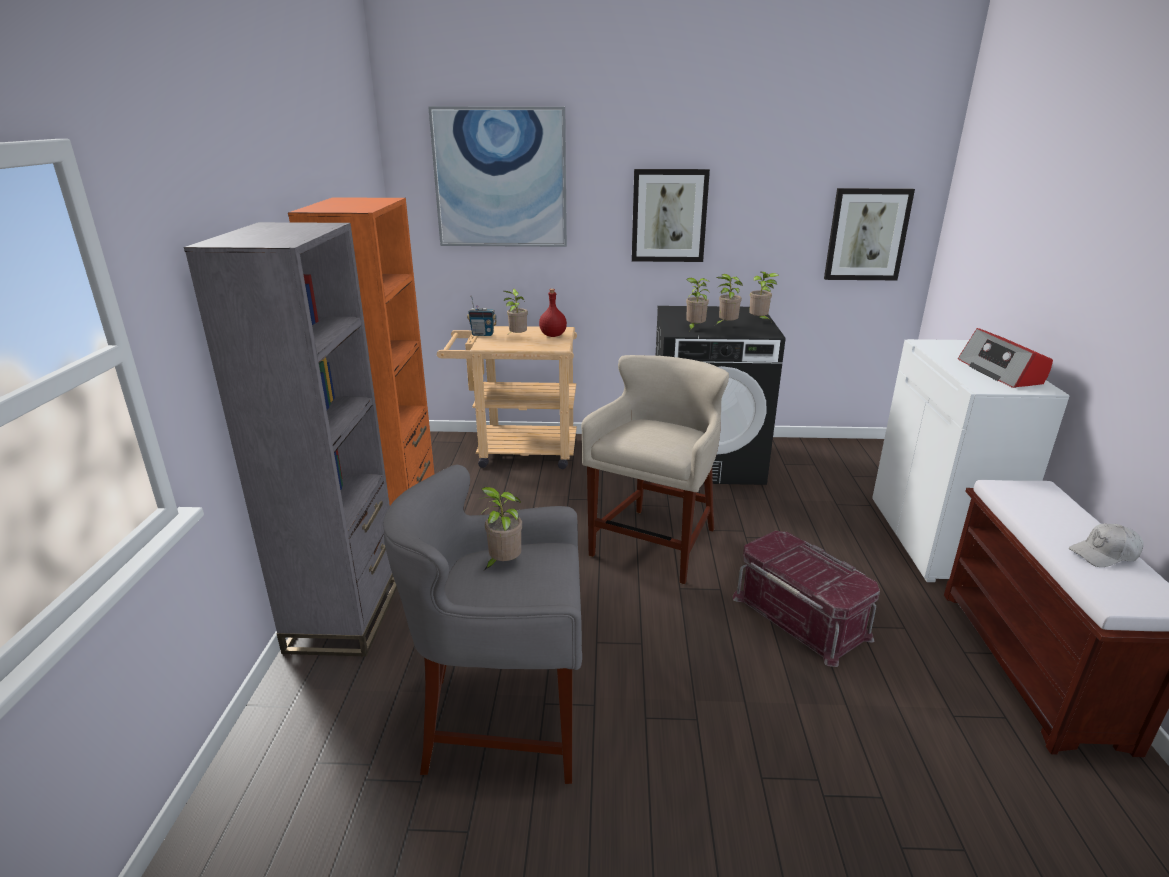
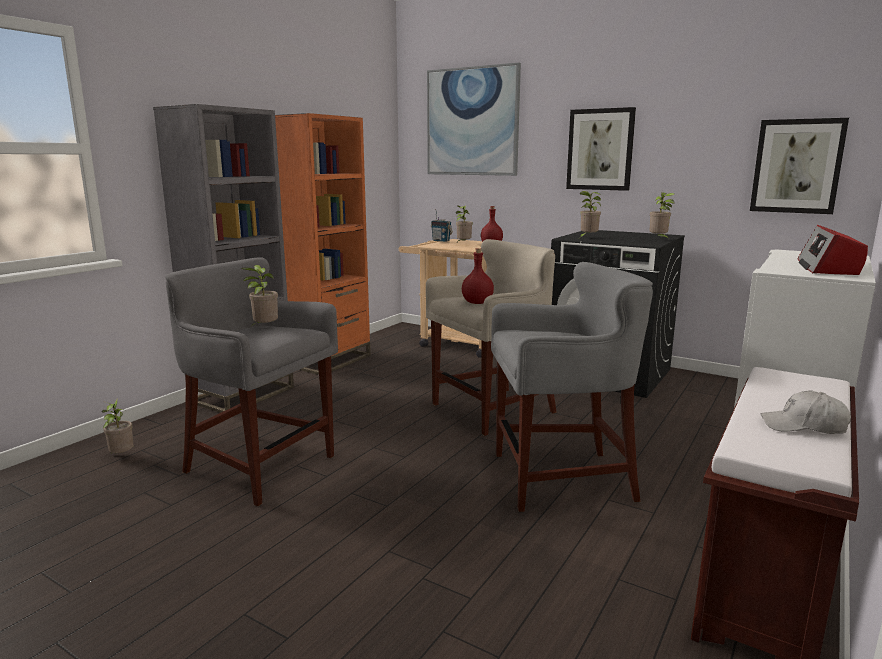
camera: 30 degrees right, 10 degrees down
potted plant [714,274,743,326] -> potted plant moved to [102,400,134,453]
red storage box [733,531,880,667] -> grey stool [491,262,653,512]
none -> red bottle [462,248,494,304]

